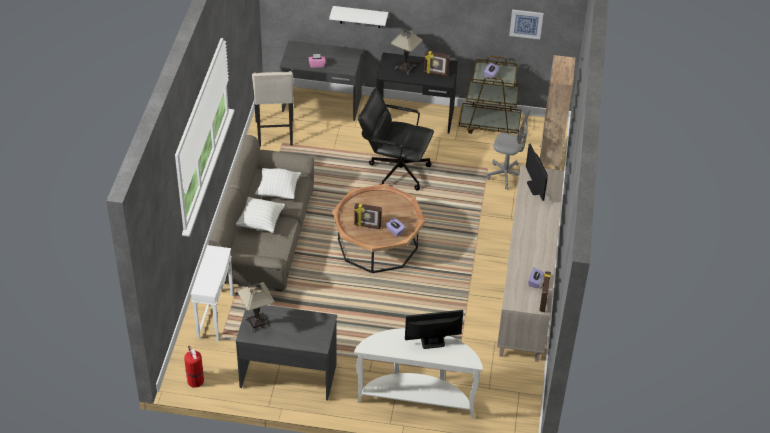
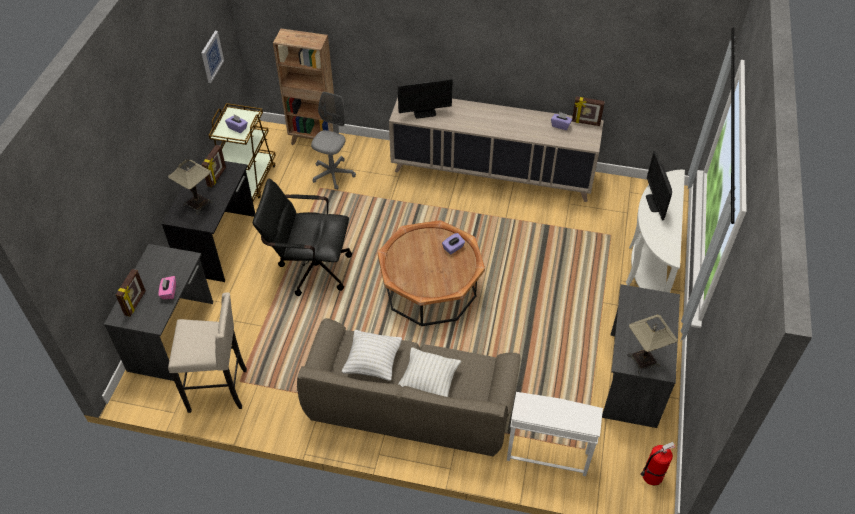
camera: 85 degrees left, 5 degrees up
white shelf [329,6,388,28] -> none
picture frame [354,203,382,229] -> picture frame moved to [116,269,146,317]
black office chair [358,88,434,190] -> black office chair turned 75 degrees clockwise [253,178,352,296]

